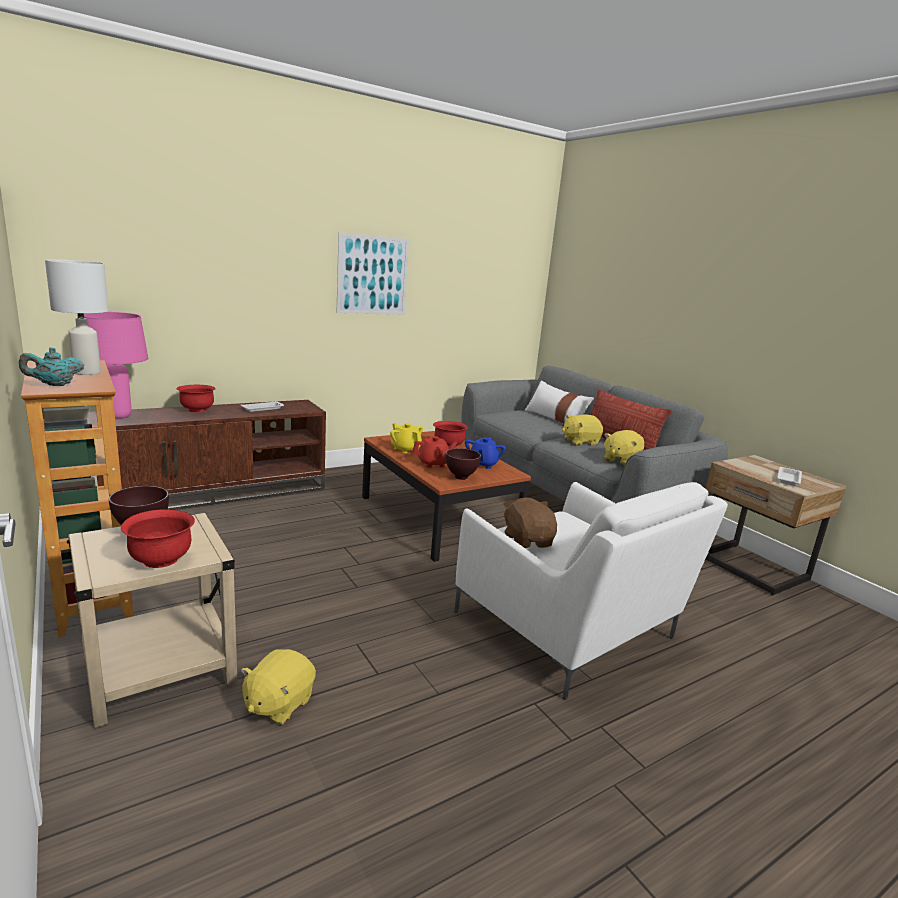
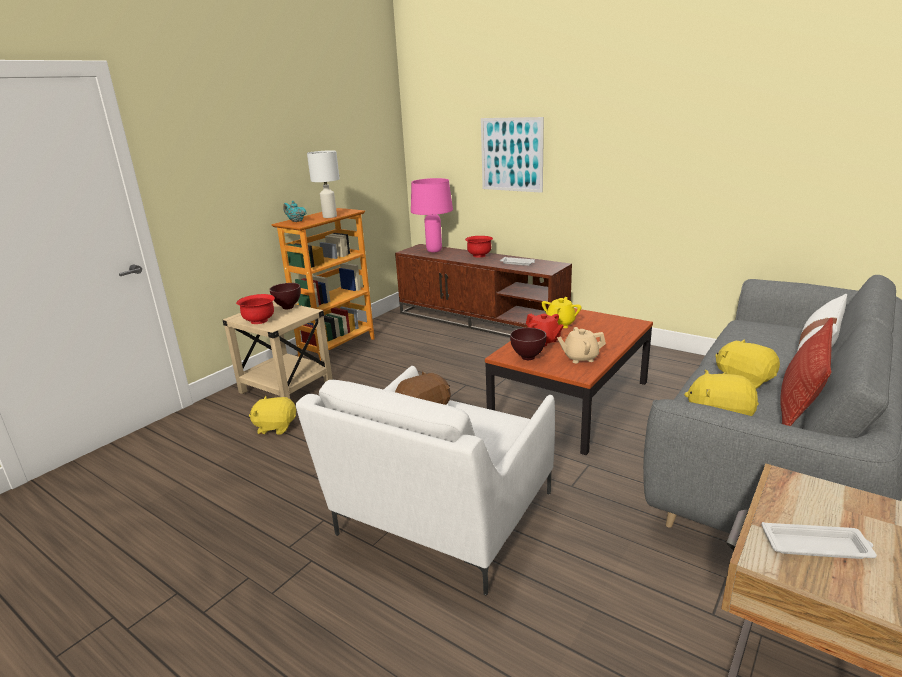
camera: 70 degrees right, 5 degrees up
picture [337,232,409,315] -> picture moved to [481,117,544,193]
red bowl [433,421,468,448] -> none
blue teapot [465,437,506,469] -> beige teapot [557,327,606,363]

